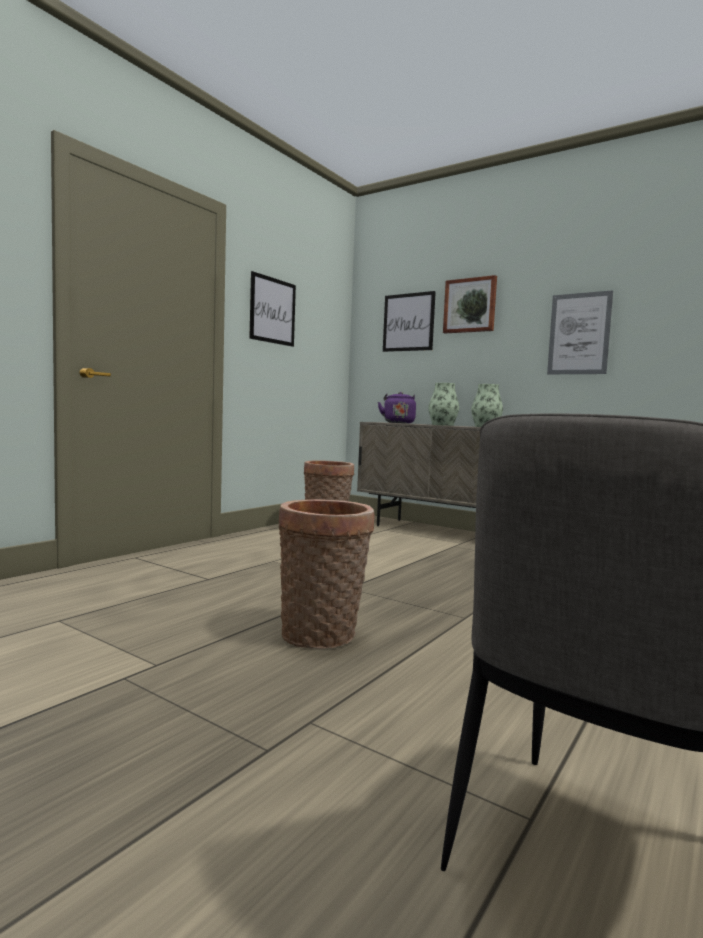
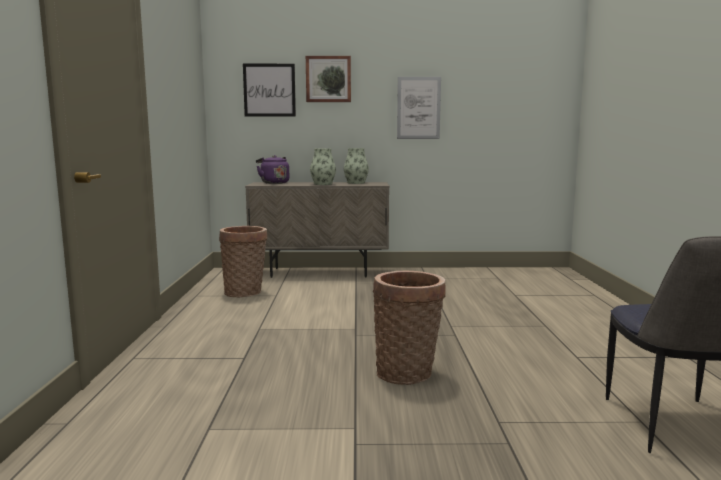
camera: 35 degrees left, 5 degrees up
picture [249,271,296,347] -> none

